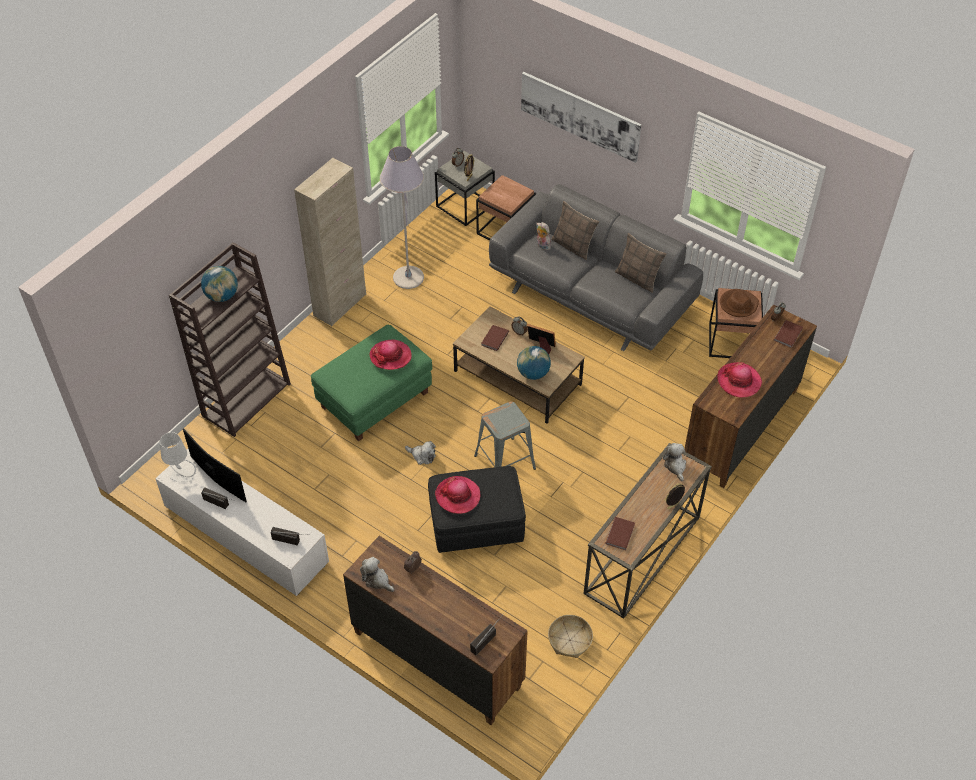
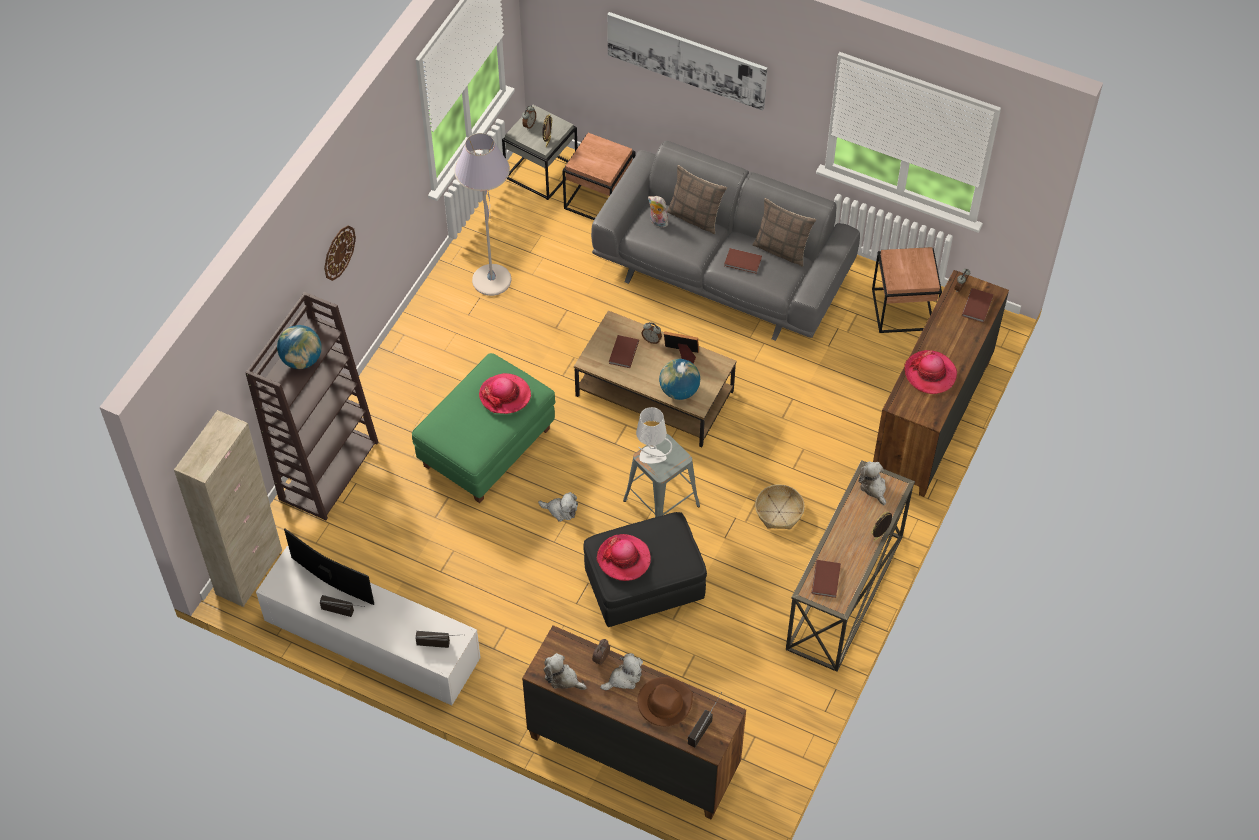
camera: 10 degrees left, 5 degrees up
white table lamp [159,432,196,482] -> white table lamp moved to [636,407,672,464]
beige cabinet [294,158,366,326] -> beige cabinet moved to [174,410,282,607]
basket [548,615,593,658] -> basket moved to [755,484,805,529]
brown hat [720,289,759,317] -> brown hat moved to [637,677,693,726]
none -> wall clock [324,225,356,281]
none -> plush toy [600,653,643,690]
none -> brown book [724,248,762,274]

